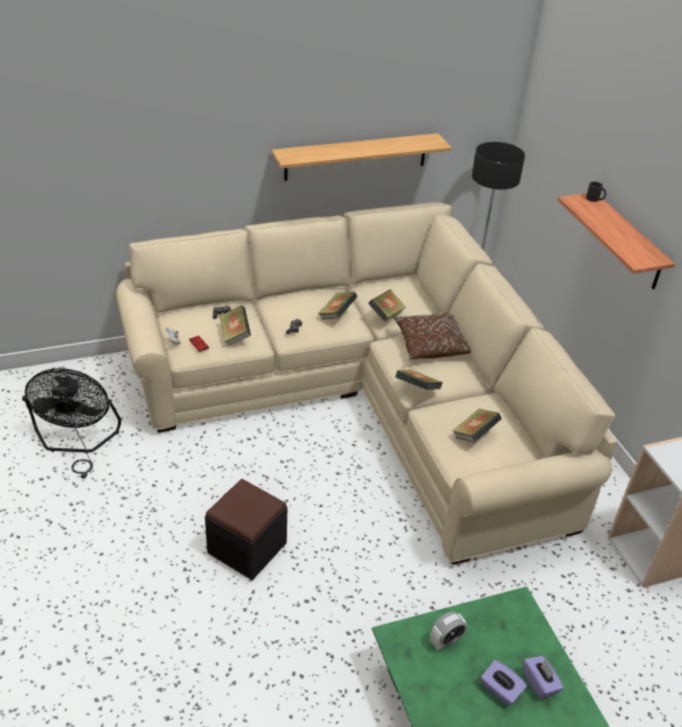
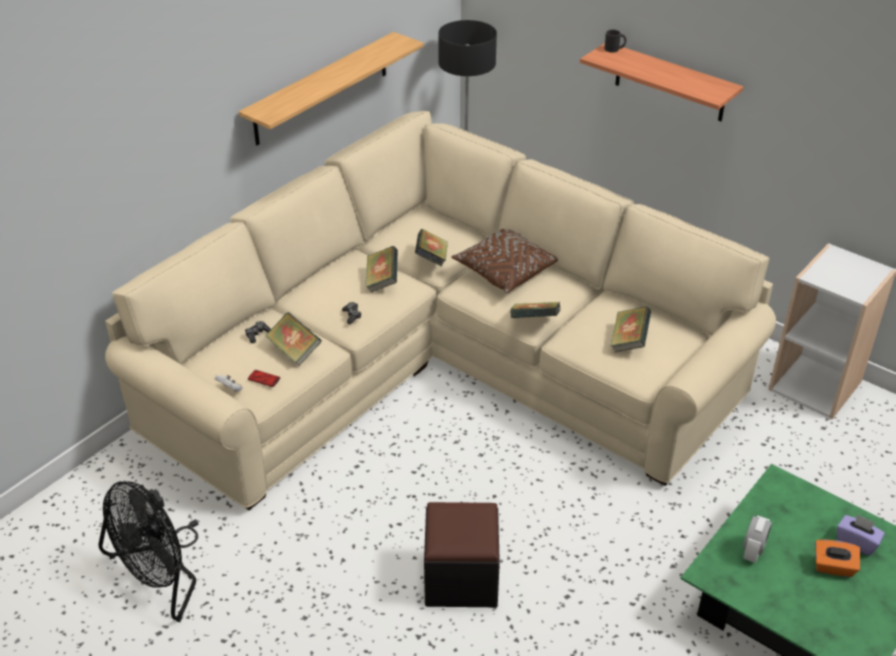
camera: 30 degrees left, 0 degrees up
black fan [22,368,121,479] -> black fan turned 105 degrees counterclockwise [98,481,199,622]
purple tissue box [481,660,527,706] -> orange tissue box [815,539,860,577]

